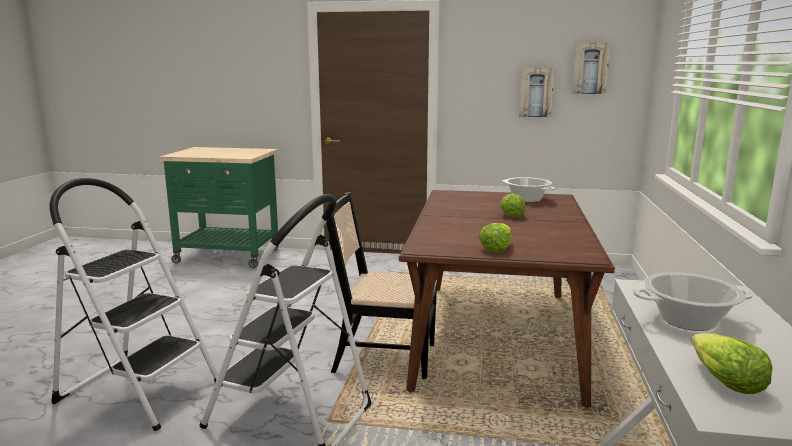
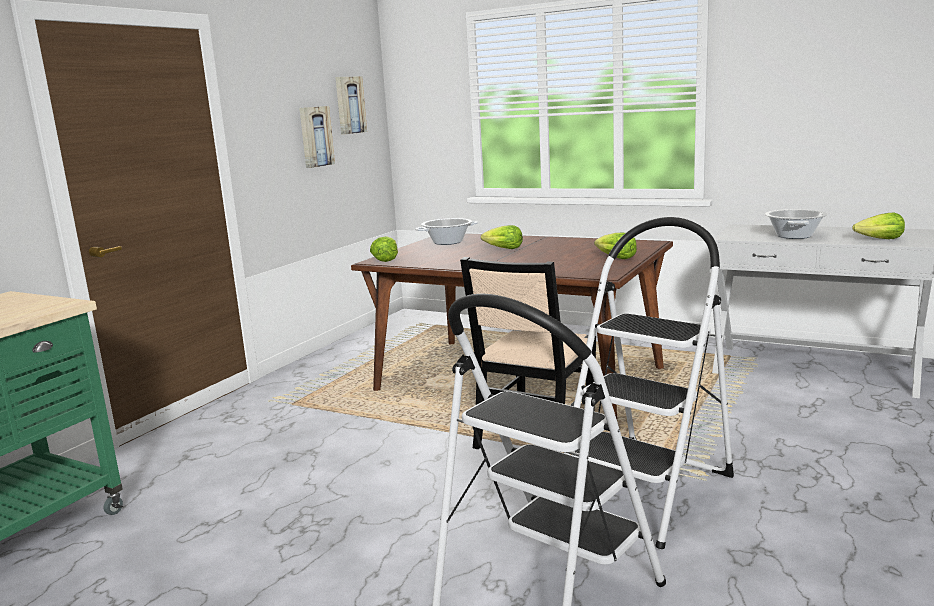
camera: 70 degrees left, 0 degrees up
none -> lettuce [370,236,398,262]

